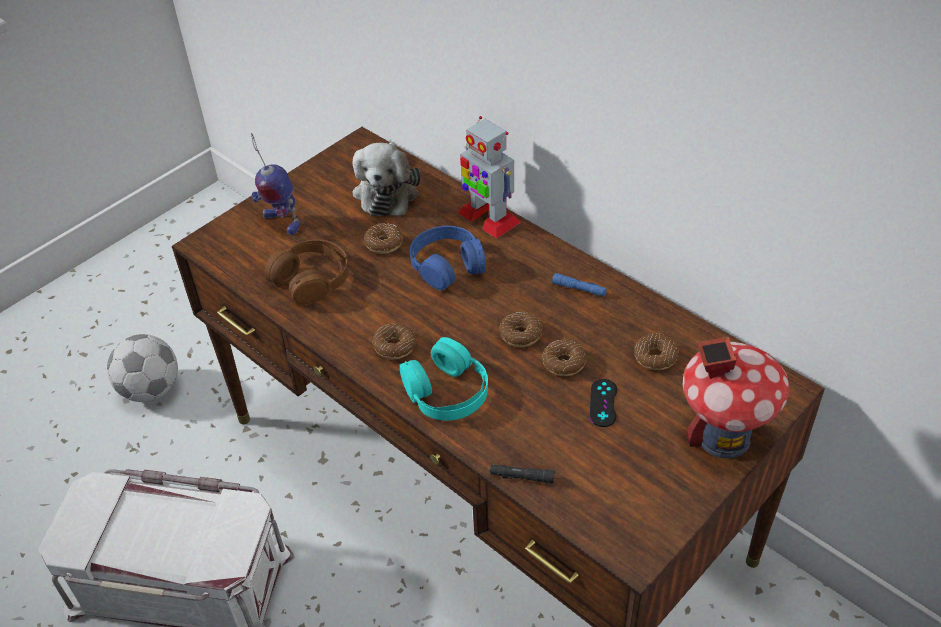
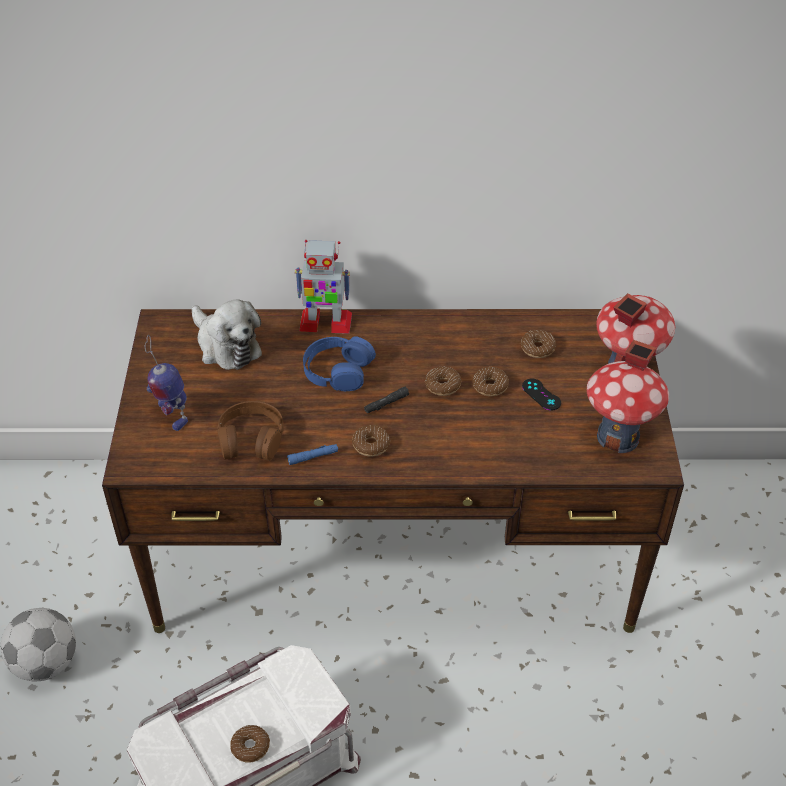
camera: 45 degrees left, 0 degrees up
toy robot [251,133,301,235] -> toy robot turned 60 degrees clockwise [145,335,188,431]
donut [364,223,403,254] -> donut moved to [230,725,270,763]
turquoise headphones [400,337,488,421] -> none
black flashlight [490,465,555,483] -> black flashlight moved to [364,387,409,413]
blue flashlight [552,273,607,296] -> blue flashlight moved to [287,444,338,465]
none -> toy house [586,340,669,453]

